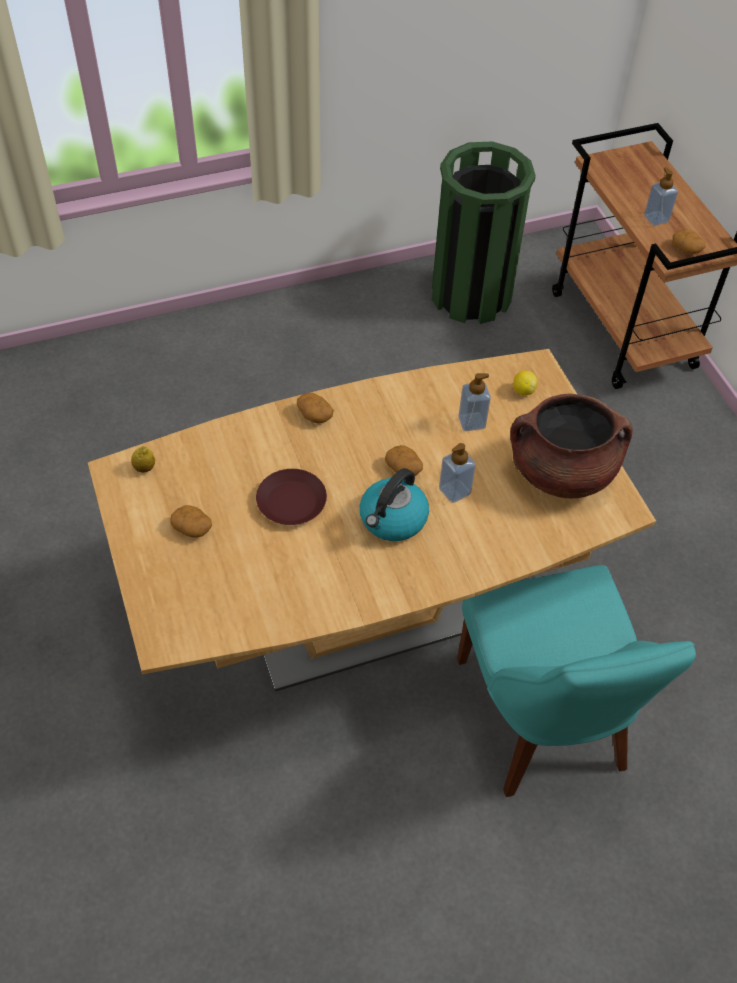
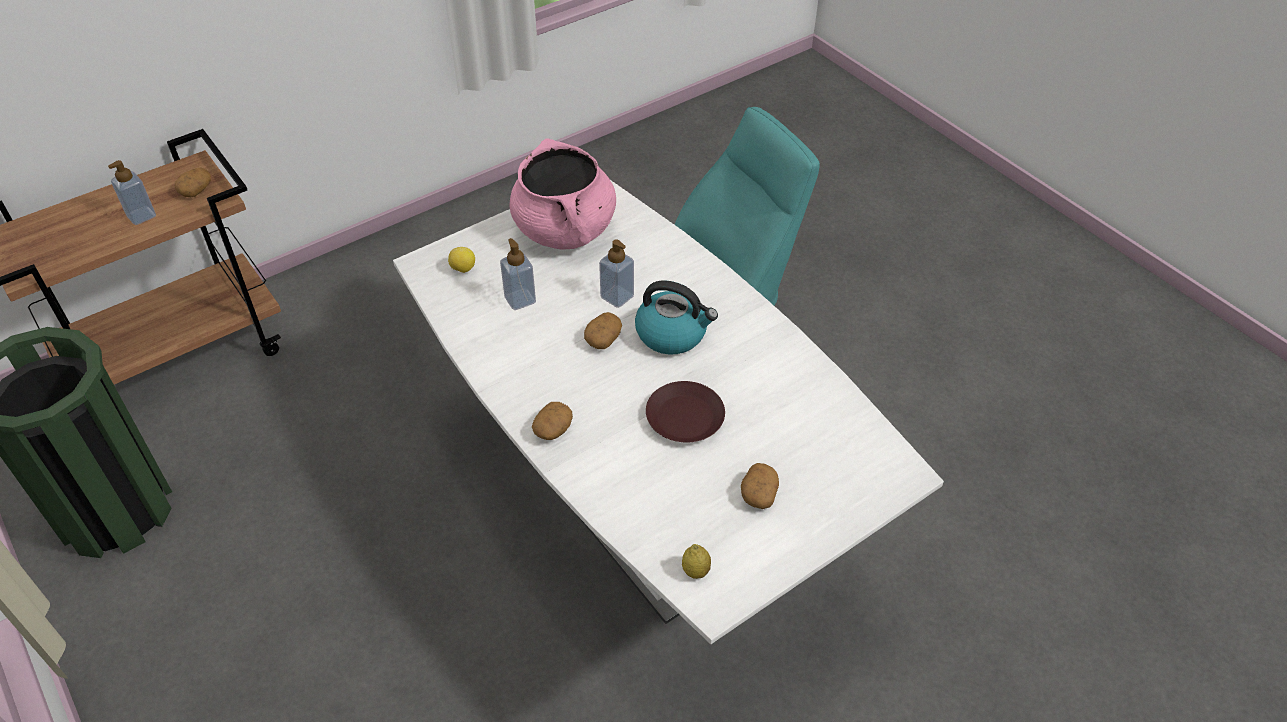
camera: 105 degrees left, 5 degrees down
brown dining table [88,349,656,692] -> white dining table [393,180,944,644]
brown cooking pot [510,394,633,498] -> pink cooking pot [510,138,616,250]

